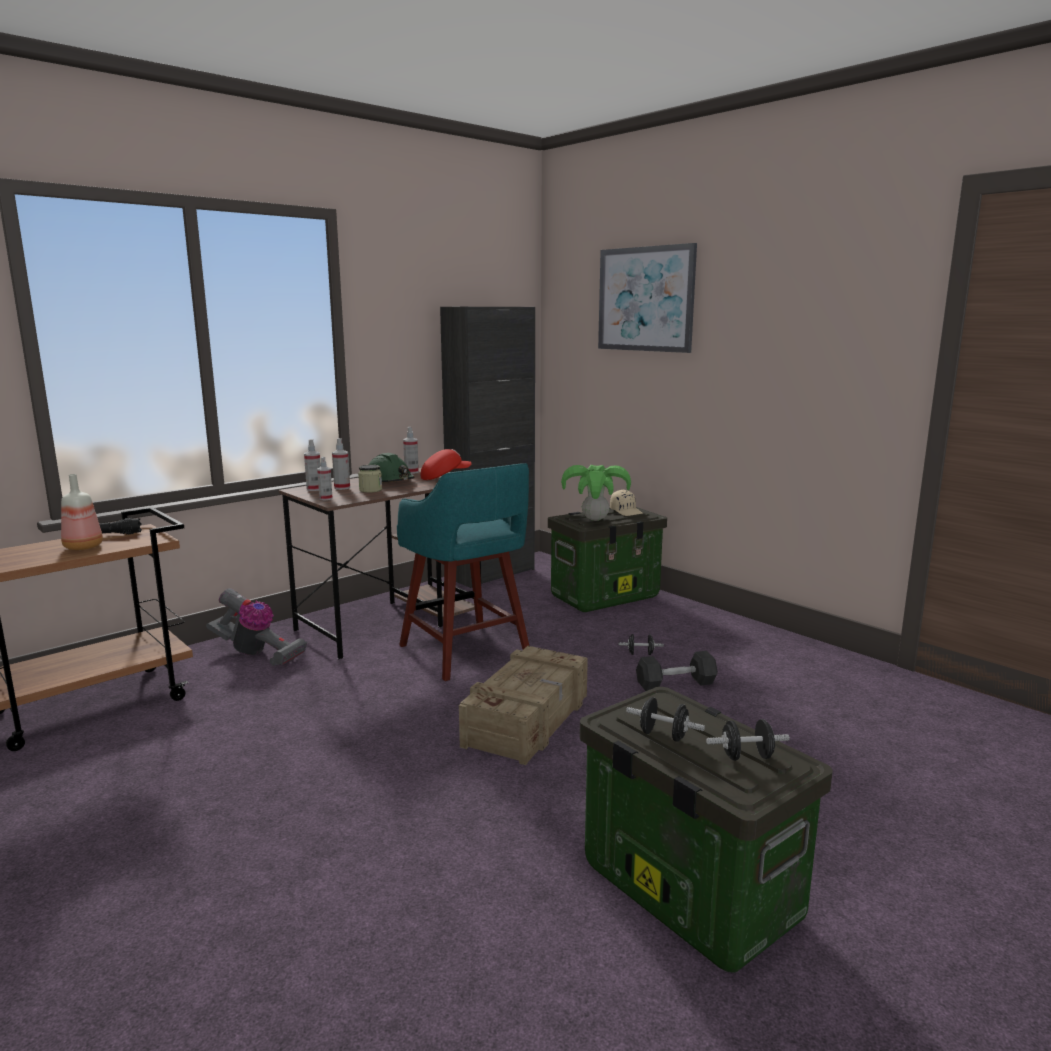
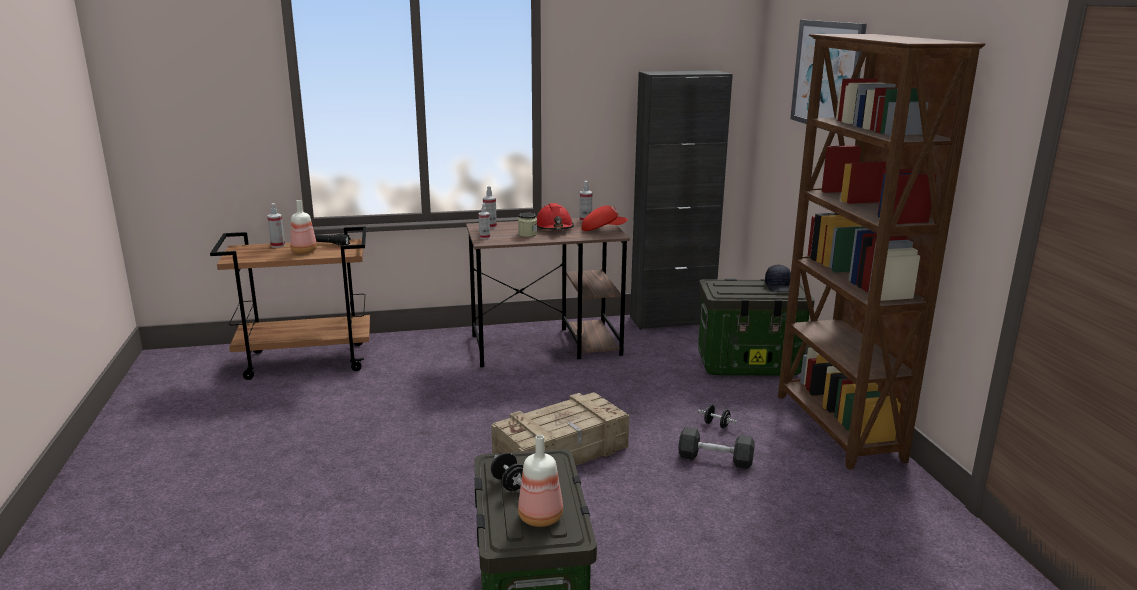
camera: 30 degrees right, 5 degrees up
vacuum cleaner [206,588,307,666] -> none
spray bottle [332,438,350,490] -> spray bottle moved to [267,203,285,248]
green hard hat [369,453,415,482] -> red hard hat [537,203,574,230]
turquoise stool [397,463,529,681] -> none
potted plant [561,465,631,521] -> none
beige cap [610,490,643,516] -> black cap [765,265,791,292]
black dumbbell [706,719,790,761] -> bottle [518,435,563,527]
none -> brown bookcase [778,34,985,470]

